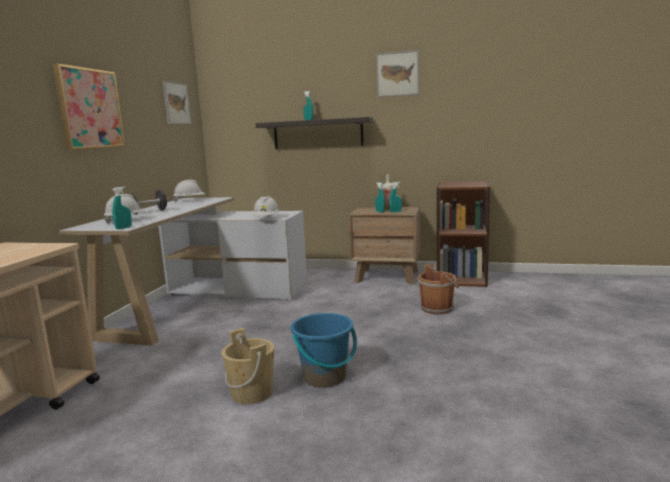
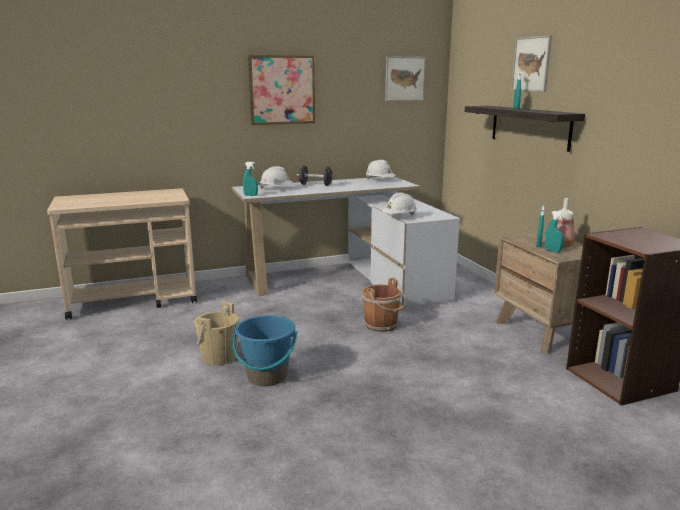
camera: 55 degrees right, 5 degrees up
picture [376,50,419,97] -> picture moved to [511,35,552,92]
brown bucket [417,264,459,314] -> brown bucket moved to [362,278,405,332]

